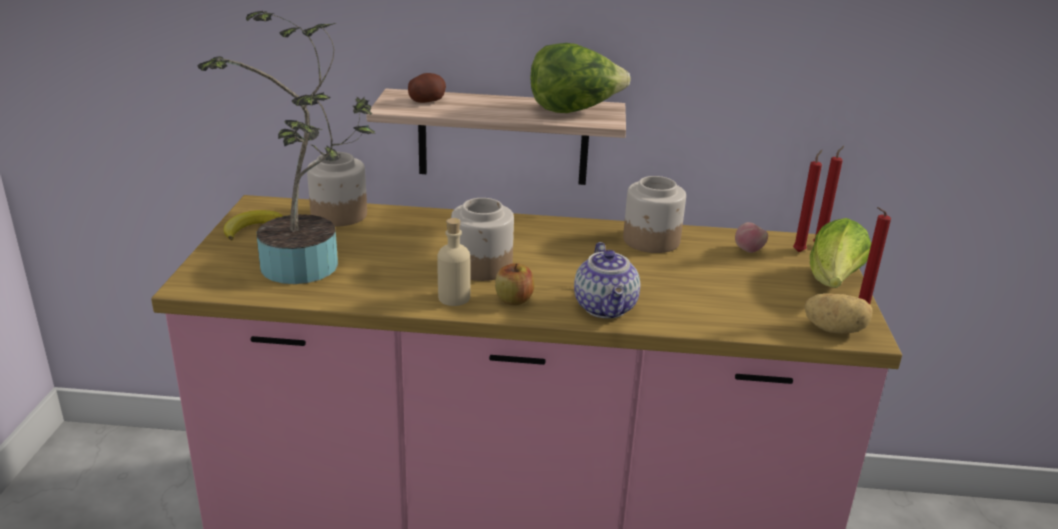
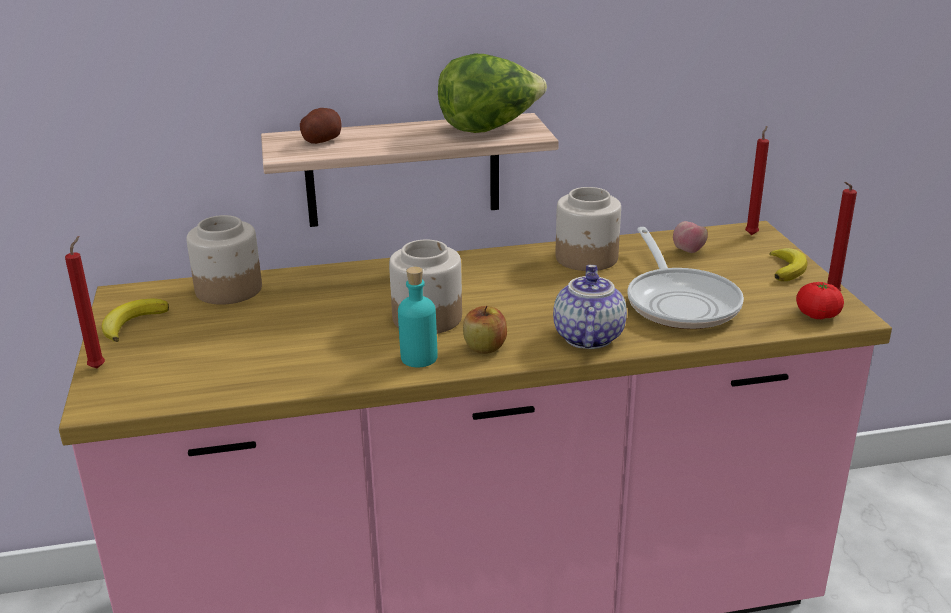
camera: 15 degrees left, 0 degrees up
potted plant [197,11,375,284] -> none
beige bottle [437,218,470,306] -> turquoise bottle [398,267,437,367]
teapot [574,242,640,318] -> teapot turned 150 degrees counterclockwise [553,265,627,349]
red candle [793,150,822,252] -> red candle moved to [65,236,105,369]
potato [804,293,872,333] -> tomato [796,282,844,319]
lettuce [810,218,871,288] -> banana [770,248,807,281]
none -> frying pan [628,227,744,329]

